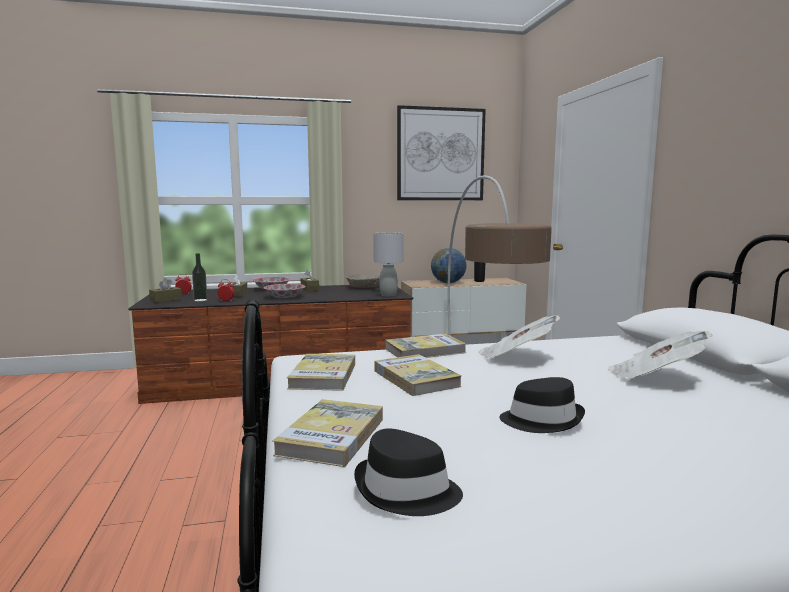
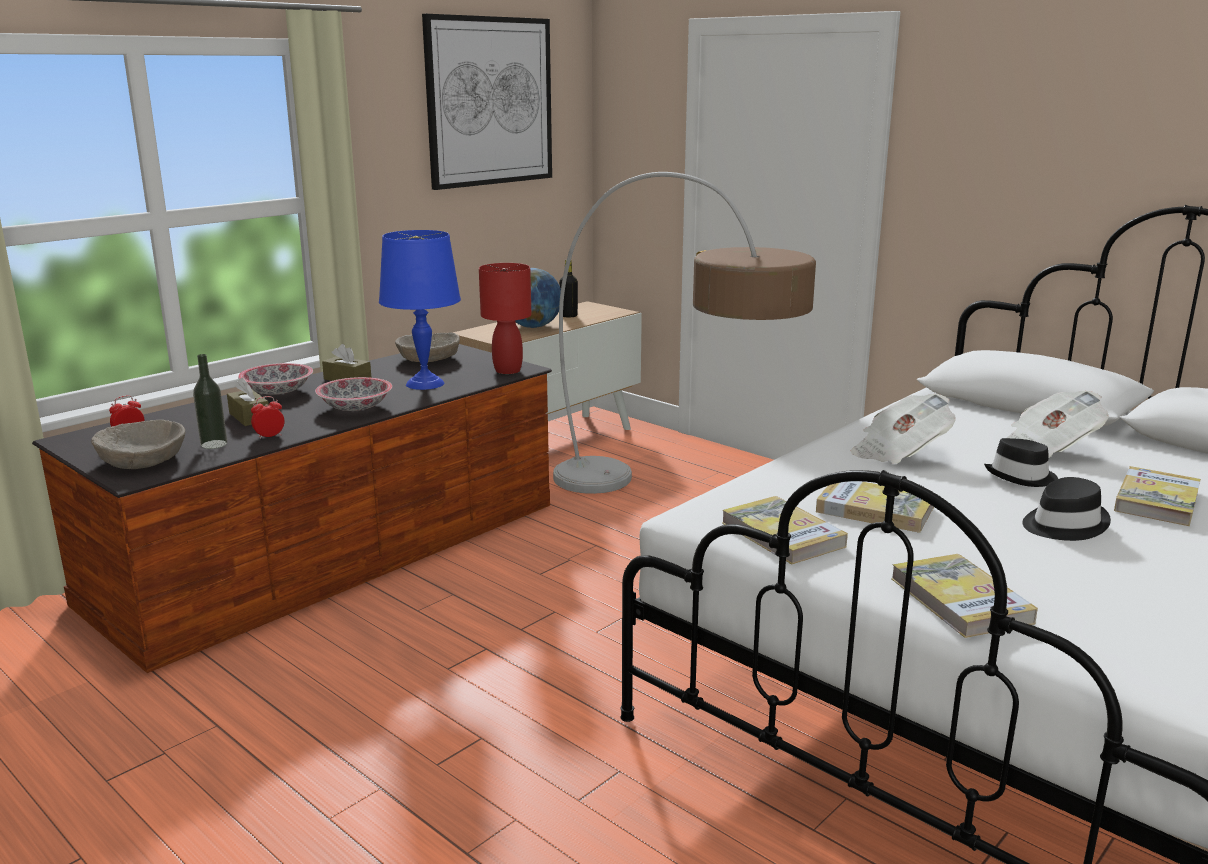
camera: 35 degrees left, 10 degrees up
brown tissue box [149,278,182,303] -> beige bowl [91,420,185,469]
black hat [354,428,463,516] -> black hat moved to [984,438,1058,487]
grey table lamp [373,233,404,296] -> red table lamp [479,263,531,374]
book [385,334,466,358] -> book moved to [1114,466,1201,526]
none -> blue table lamp [379,230,461,390]

